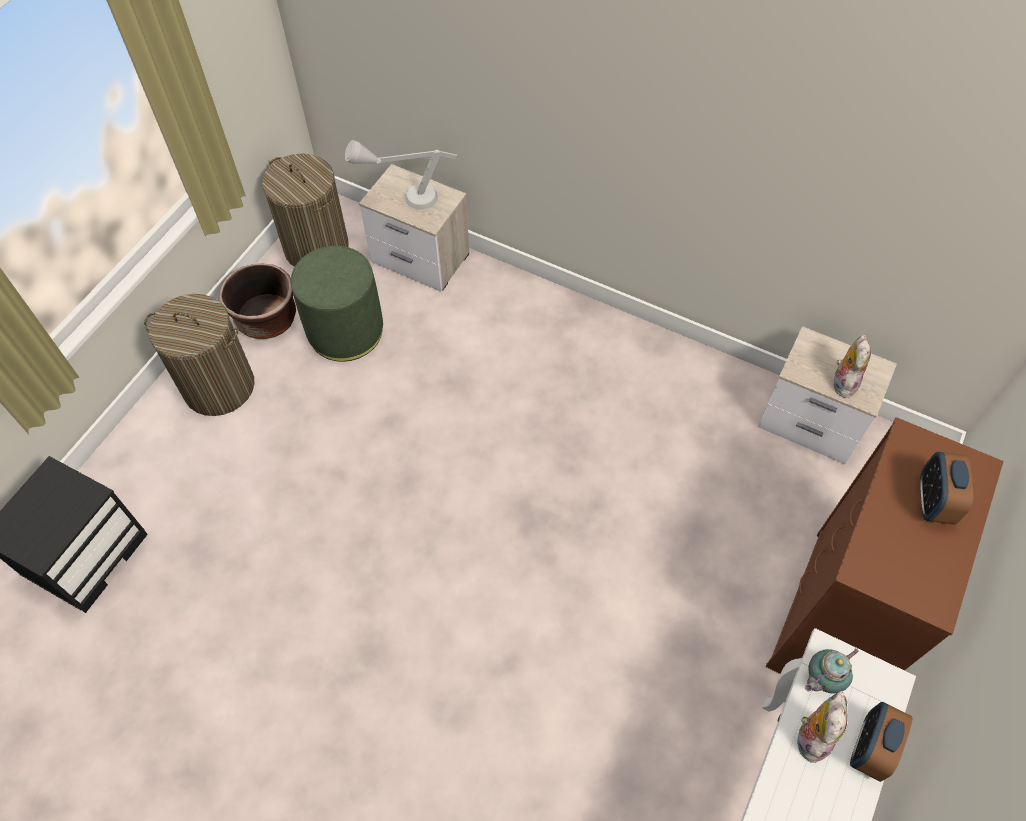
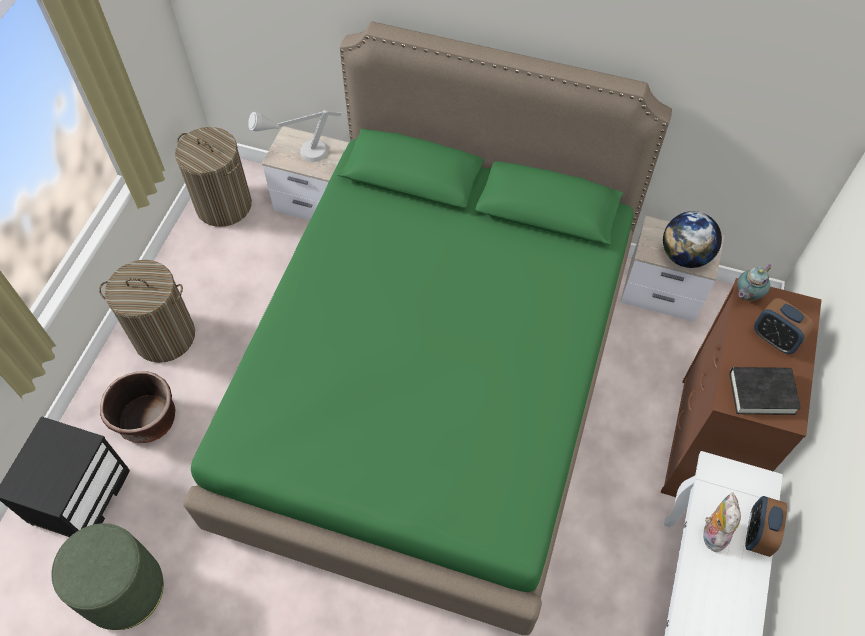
camera: 10 degrees left, 0 degrees up
brown planter [218,263,296,339] -> brown planter moved to [100,371,175,443]
green ottoman [291,246,383,362] -> green ottoman moved to [51,523,164,630]
teapot [805,648,859,694] -> teapot moved to [737,264,772,301]
plush toy [833,334,871,399] -> globe [663,211,722,268]
alarm clock [920,452,973,525] -> alarm clock turned 45 degrees counterclockwise [754,298,814,354]
none -> green bed [183,22,672,636]
none -> black book [730,367,801,415]

